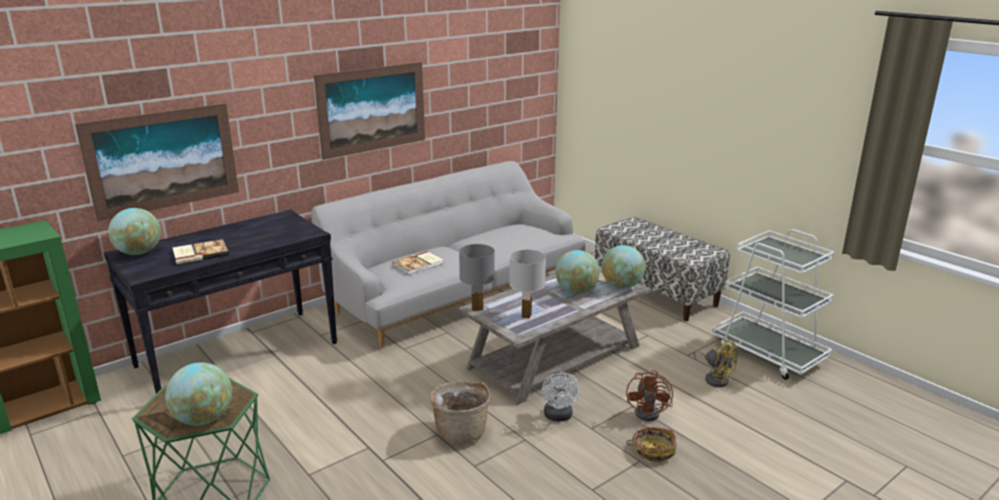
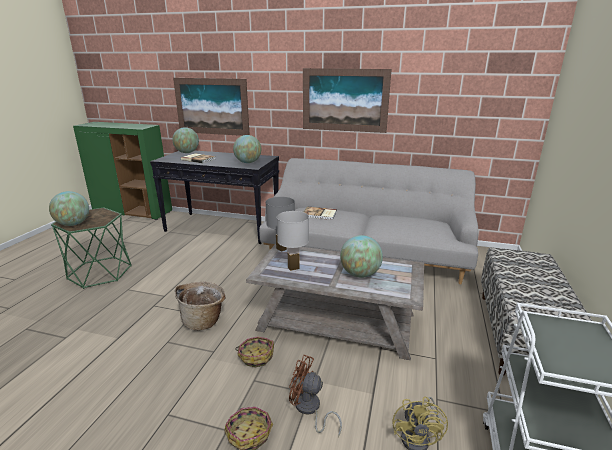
camera: 55 degrees right, 0 degrees up
white fan [541,371,581,421] -> basket [235,336,274,368]
globe [602,245,645,288] -> globe moved to [233,135,261,163]
brown fan [626,370,673,421] -> brown fan turned 45 degrees clockwise [289,355,342,437]

